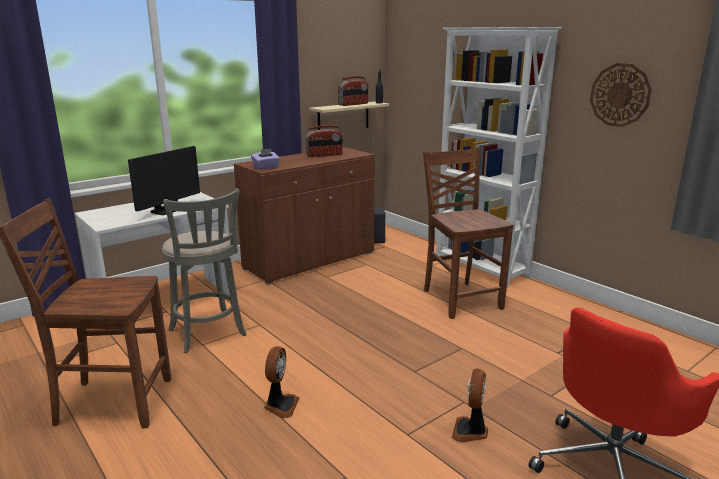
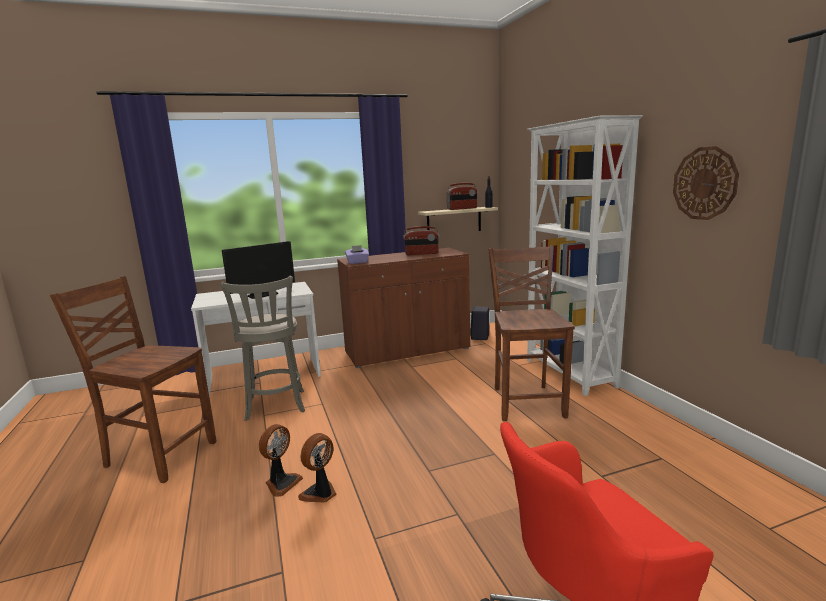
camera: 20 degrees right, 5 degrees down
fan [452,368,488,442] -> fan moved to [298,433,336,503]

